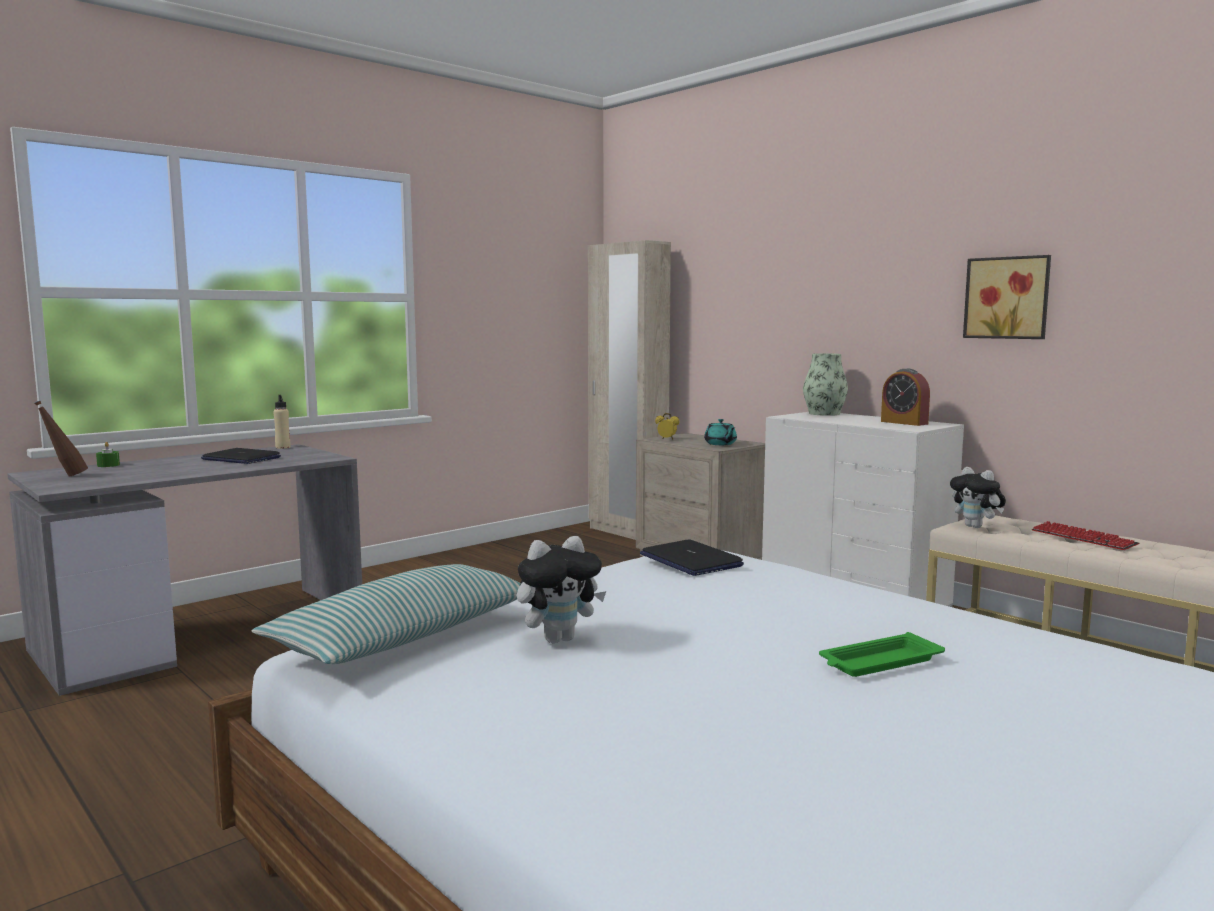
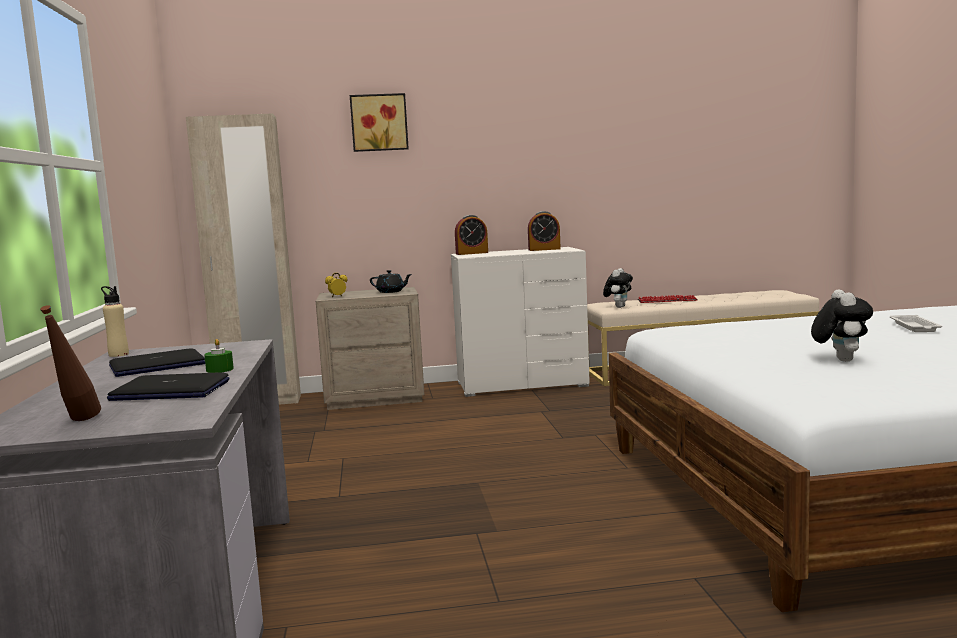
camera: 55 degrees left, 0 degrees up
green candle [96,442,120,467] -> green candle moved to [204,339,234,373]
pillow [252,564,520,664] -> none
laptop [640,539,744,576] -> laptop moved to [107,372,229,401]
turquoise teapot [704,419,737,445] -> black teapot [370,270,412,293]
vase [803,353,848,416] -> alarm clock [455,215,488,255]
green tray [819,632,945,677] -> white tray [890,315,942,332]
plush toy [950,467,1006,528] -> plush toy turned 60 degrees counterclockwise [603,268,633,308]
picture [963,255,1051,339] -> picture moved to [350,93,409,152]

